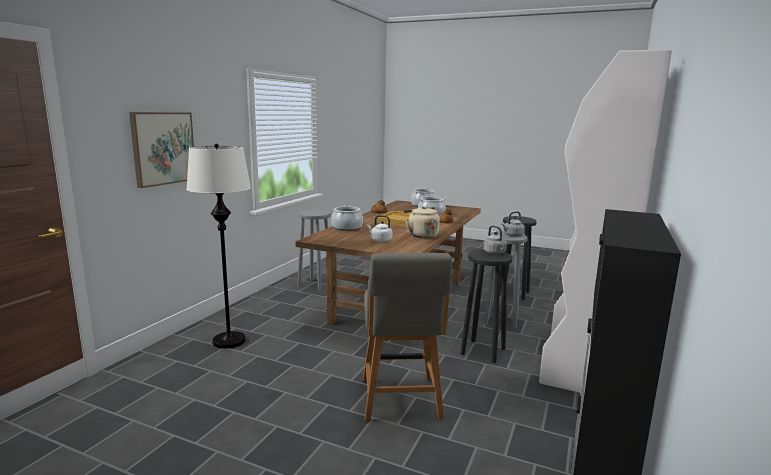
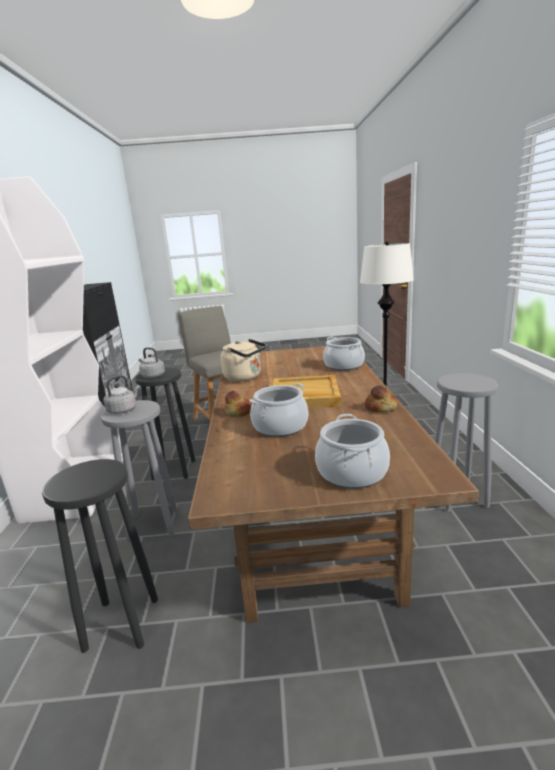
camera: 155 degrees right, 5 degrees up
picture [129,112,194,188] -> none
white kettle [367,215,392,242] -> none

